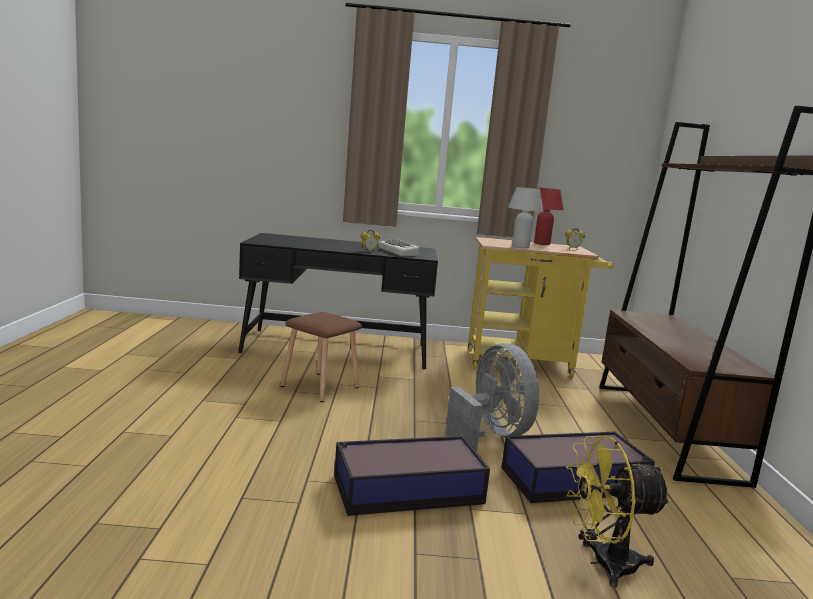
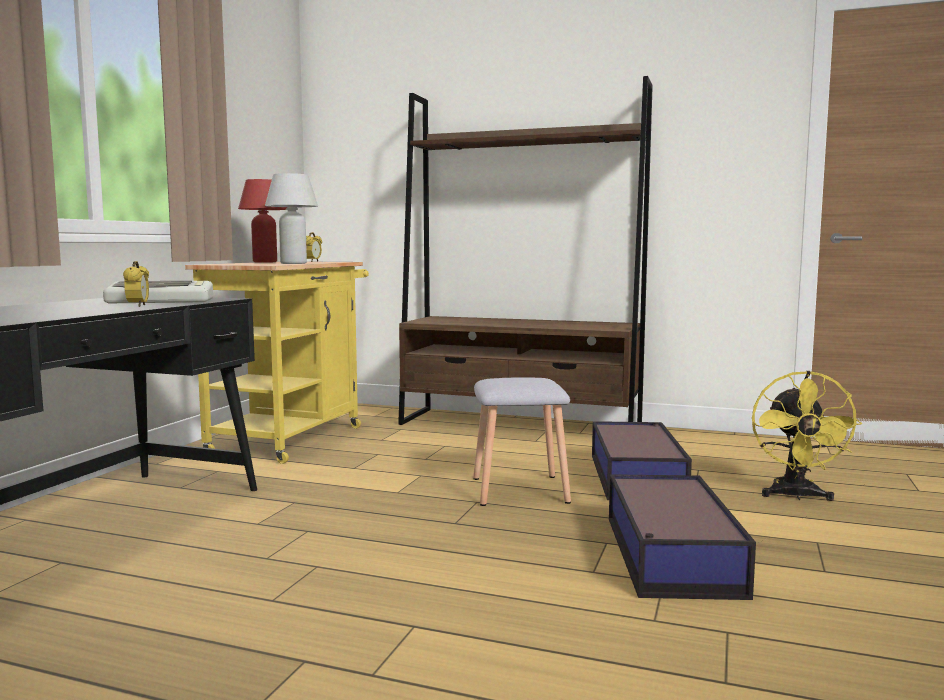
camera: 70 degrees left, 5 degrees down
brown stool [281,312,362,402] -> none
grey fan [445,343,539,452] -> grey stool [473,377,571,506]

